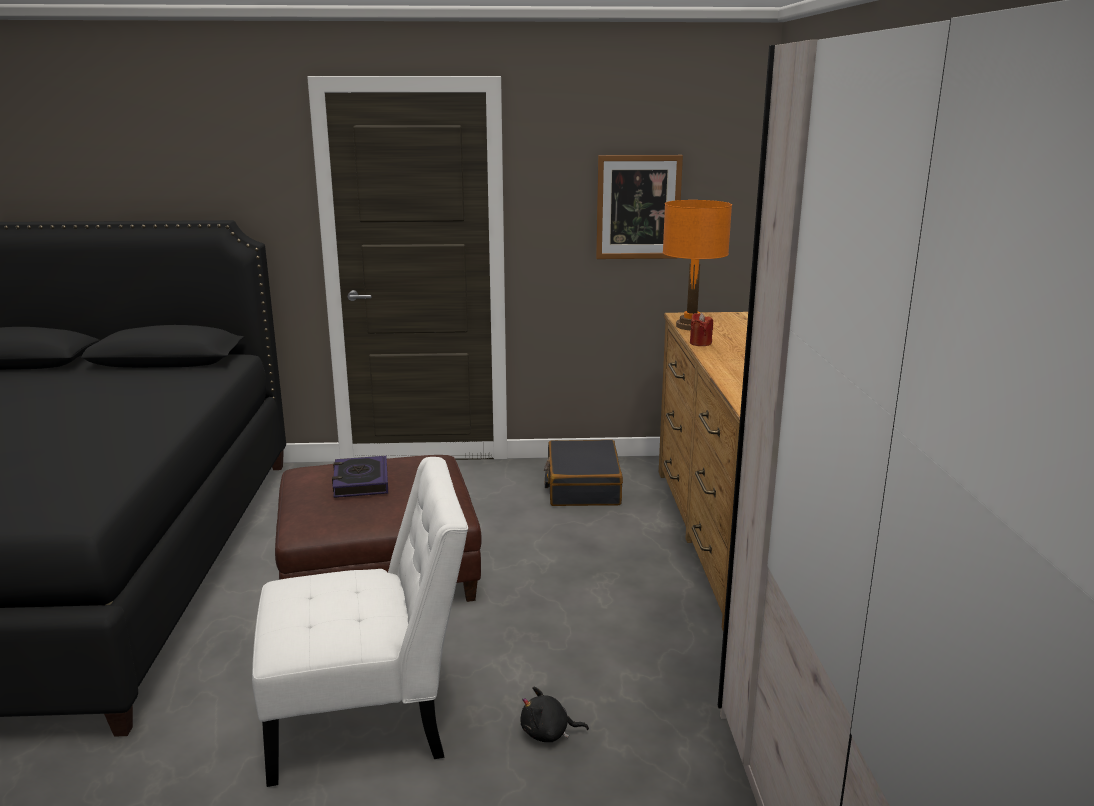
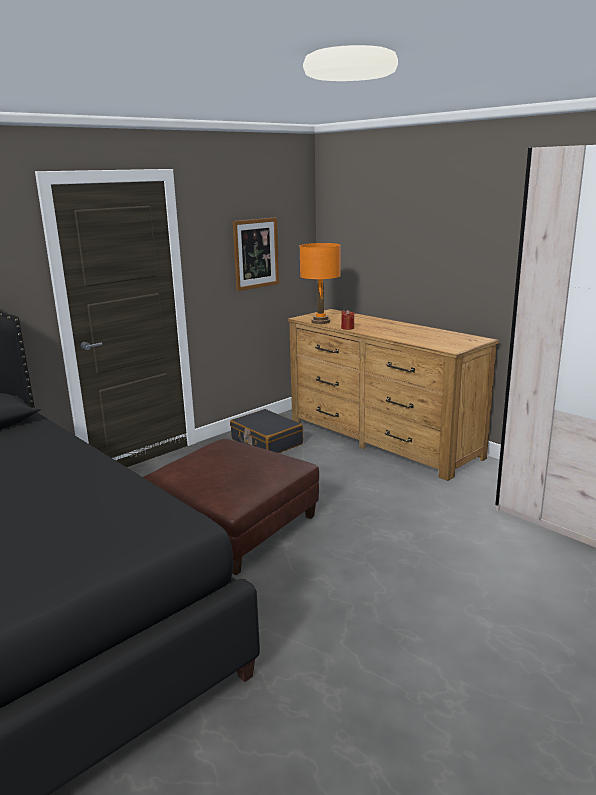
camera: 40 degrees left, 0 degrees up
white chair [252,457,468,787] -> none
book [332,456,388,498] -> none
black plush toy [520,687,589,742] -> none

